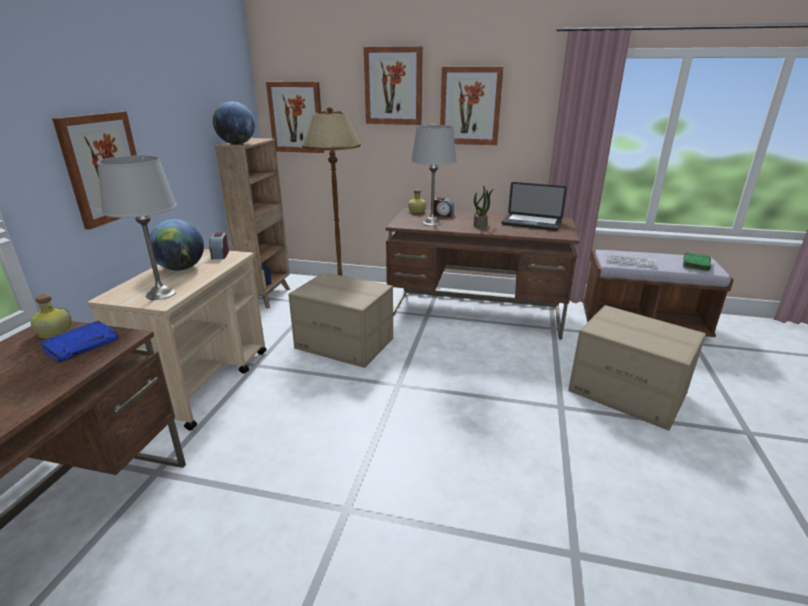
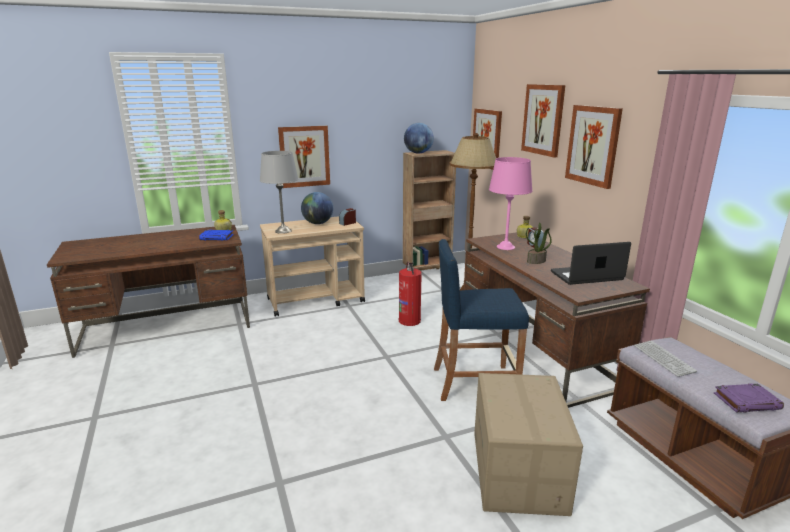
camera: 55 degrees right, 5 degrees down
cardboard box [288,272,393,368] -> fire extinguisher [399,262,422,326]
grey table lamp [411,125,457,226] -> pink table lamp [489,157,533,250]
laptop [501,182,567,231] -> laptop turned 90 degrees clockwise [551,242,631,285]
green book [683,252,711,271] -> purple book [714,383,784,413]
none -> blue stool [434,239,529,401]

